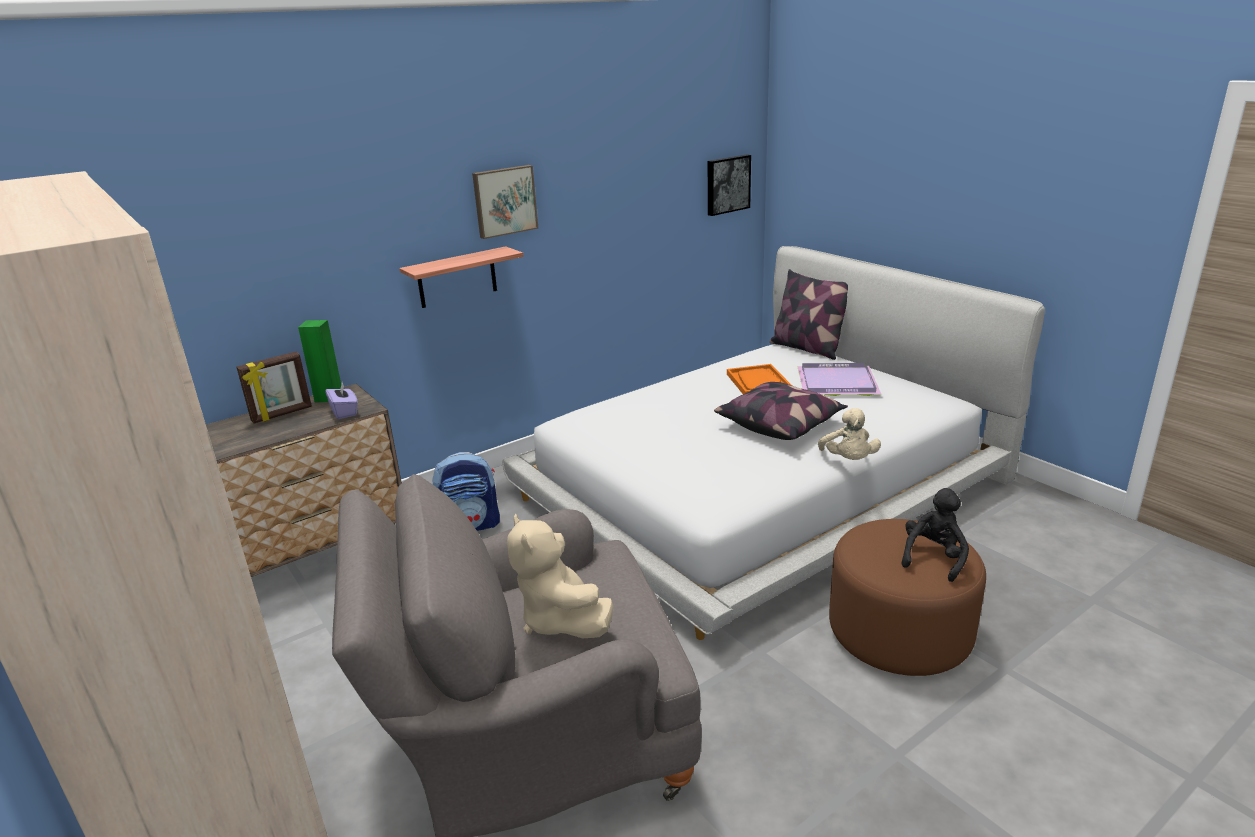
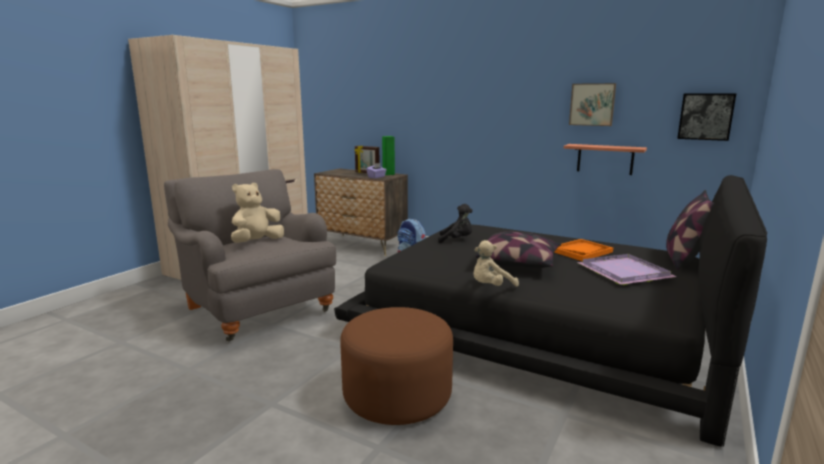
camera: 65 degrees right, 10 degrees down
shelf [399,246,524,308] -> shelf moved to [564,144,647,175]
picture [472,165,538,239] -> picture moved to [569,83,616,126]
white bed [502,246,1045,640] -> black bed [334,175,767,447]
black plush toy [901,488,969,582] -> black plush toy moved to [438,204,473,243]

